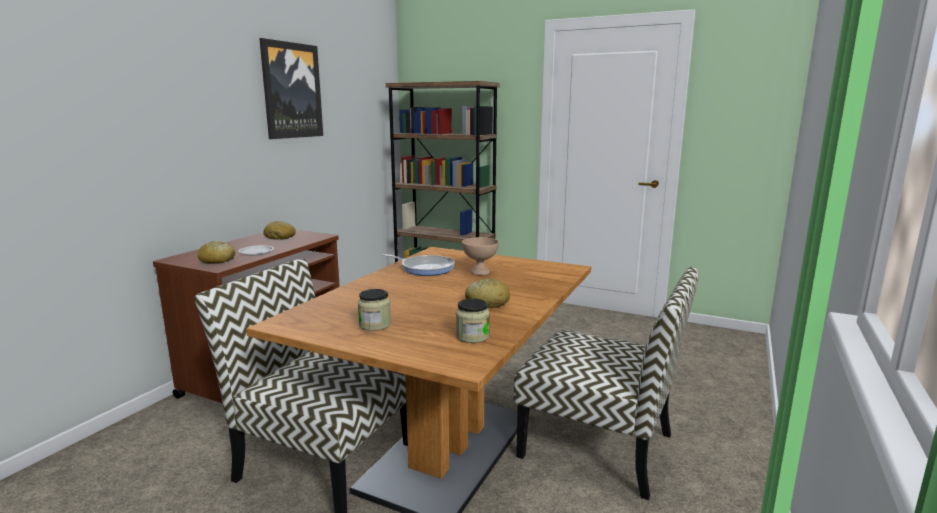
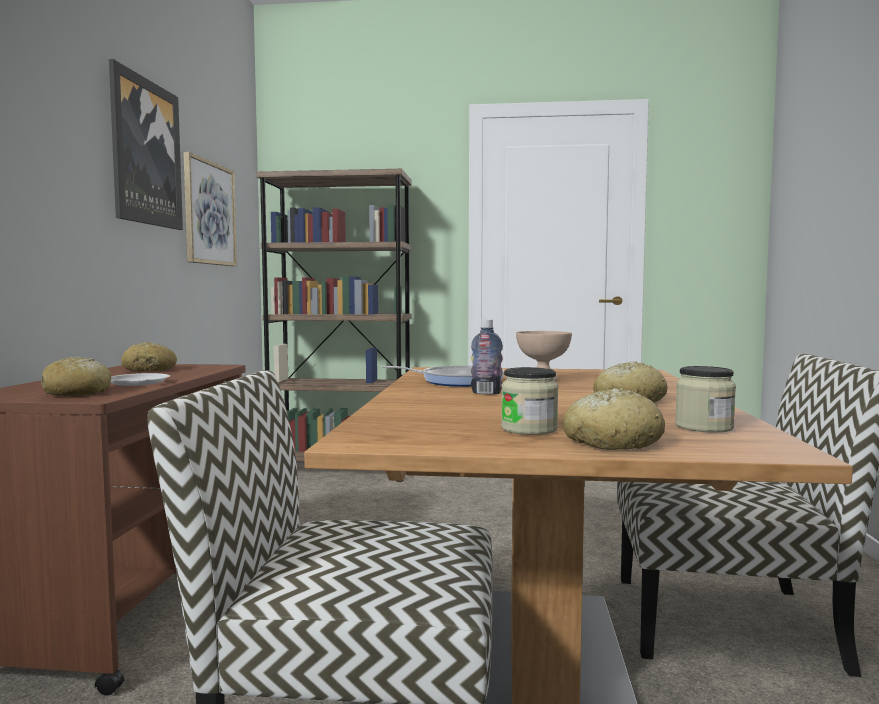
camera: 20 degrees left, 10 degrees down
none -> picture [183,152,237,266]
none -> bottle [471,320,503,394]
none -> bread [563,388,665,450]

